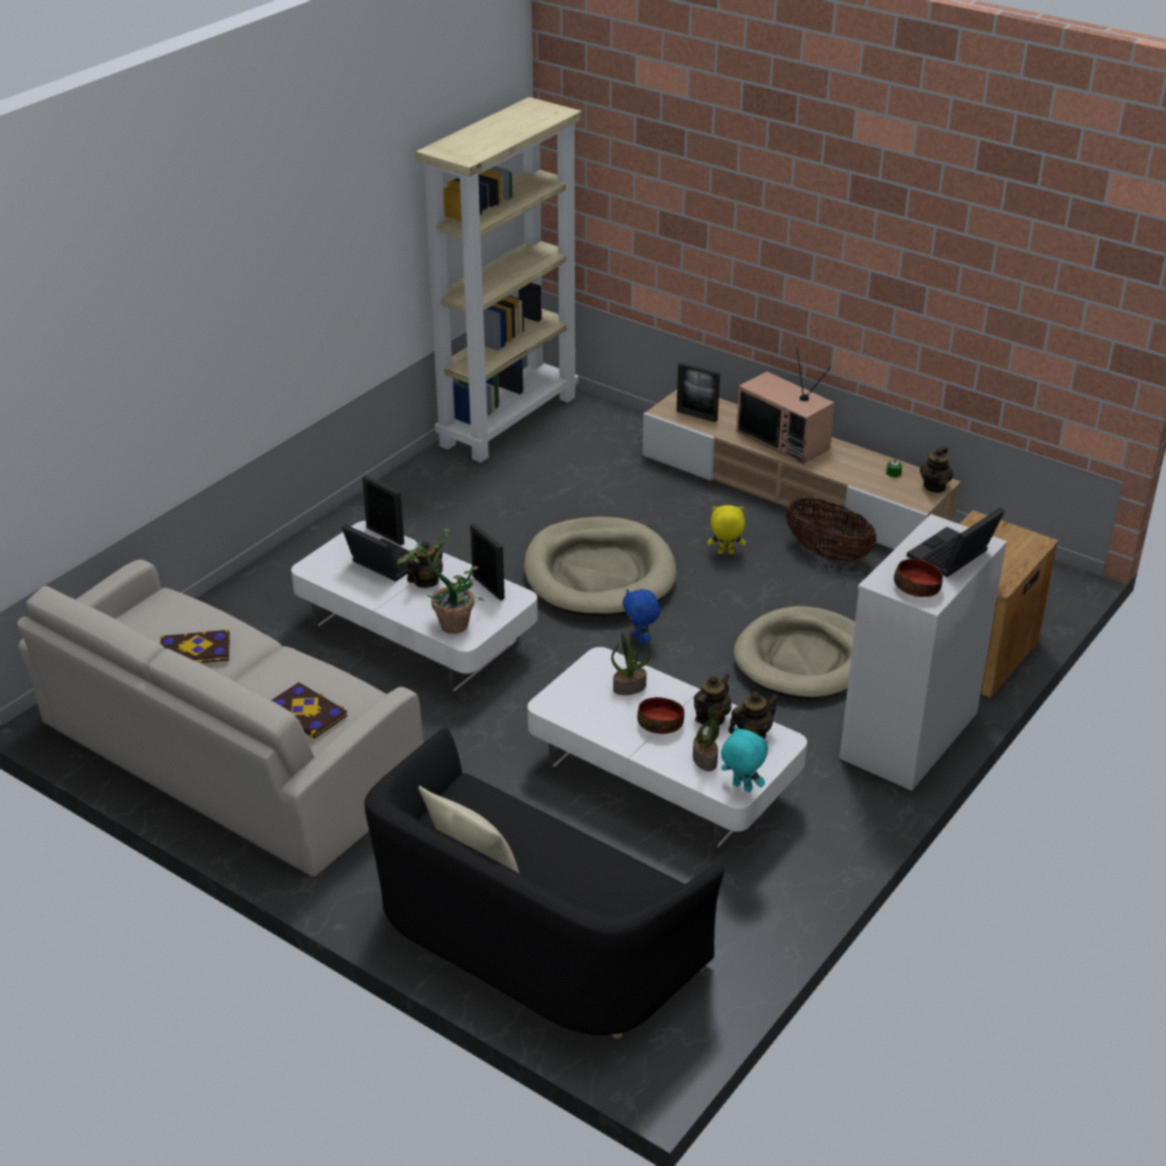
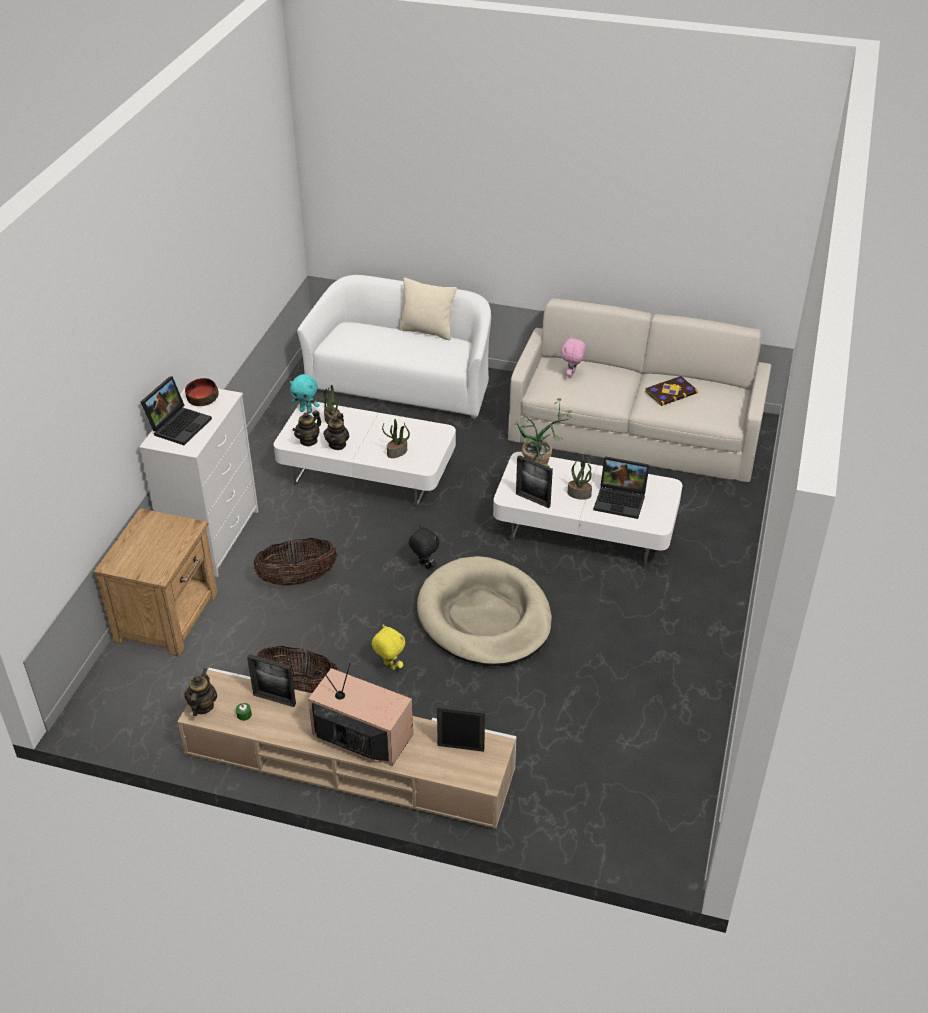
camera: 160 degrees right, 5 degrees up
book [271,682,348,739] -> pink plush toy [561,336,586,378]
picture frame [362,475,404,545] -> picture frame moved to [247,654,296,707]
black sofa [365,728,724,1039] -> white sofa [297,275,491,419]
teapot [407,541,443,588] -> potted plant [567,455,592,500]
beige bookcase [415,97,582,463] -> none
blue plush toy [622,589,660,645] -> black plush toy [409,525,439,569]
bowl [637,697,685,734] -> none
yellow plush toy [707,505,746,554] -> yellow plush toy turned 120 degrees counterclockwise [372,625,405,670]
beige dog bed [734,606,855,699] -> basket [253,538,337,586]

